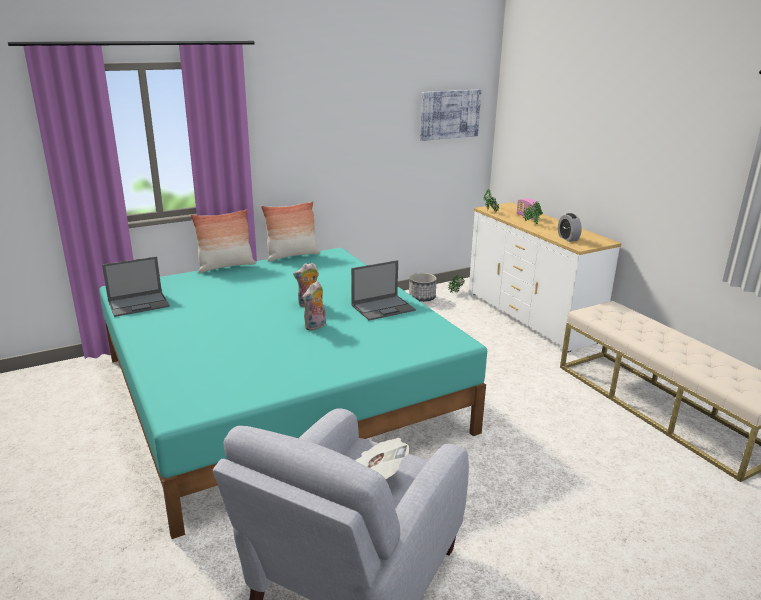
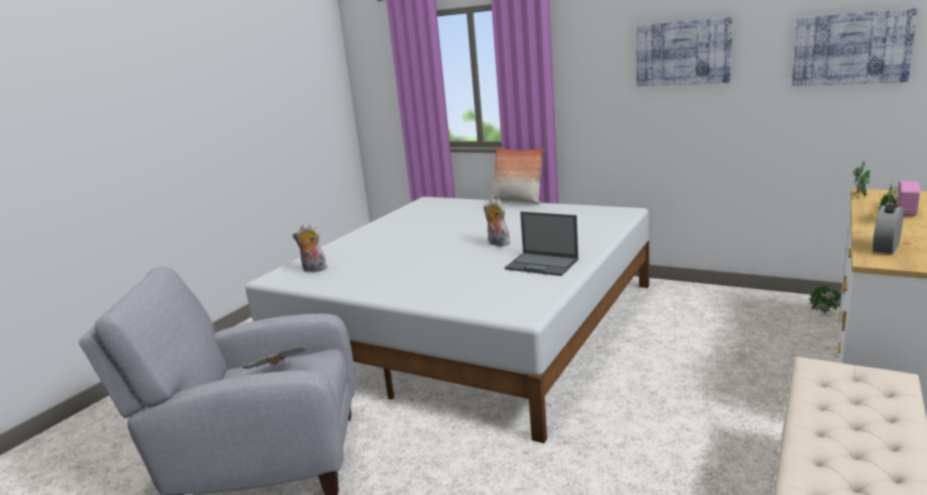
camera: 60 degrees right, 5 degrees down
turquoise bed [99,248,487,539] -> white bed [245,197,649,443]
laptop [102,256,170,317] -> none
pillow [261,201,320,262] -> none
plush toy [303,281,326,330] -> plush toy moved to [293,223,327,272]
planter [409,273,437,302] -> none
none -> picture [636,17,733,86]

